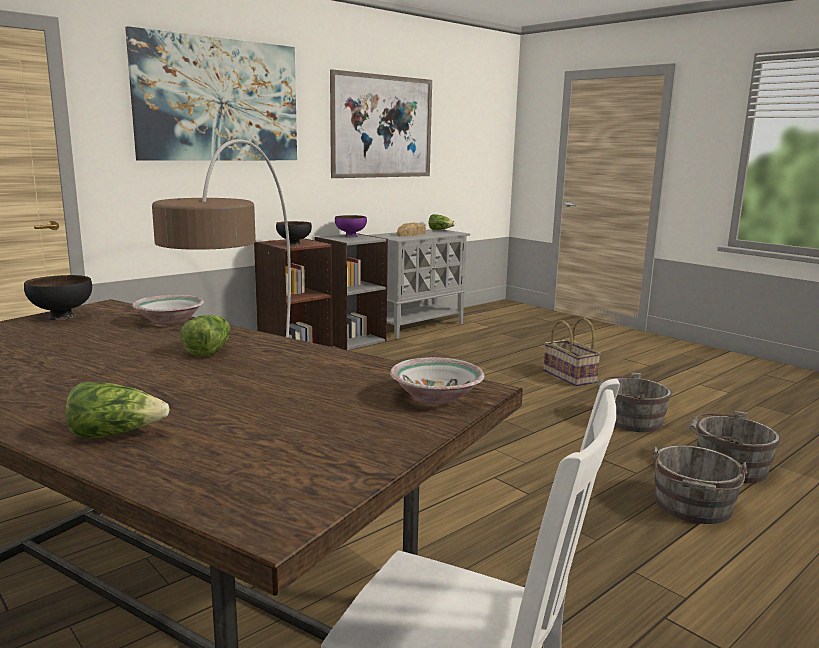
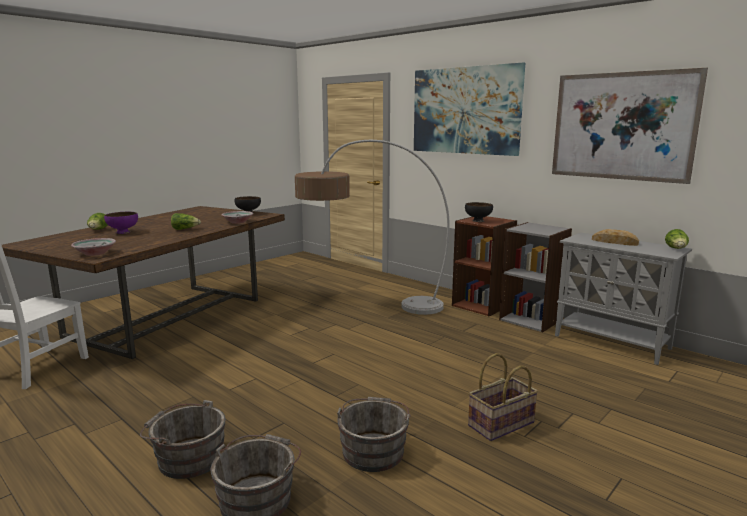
camera: 85 degrees right, 0 degrees up
purple bowl [335,215,367,237] -> purple bowl moved to [104,212,138,234]

